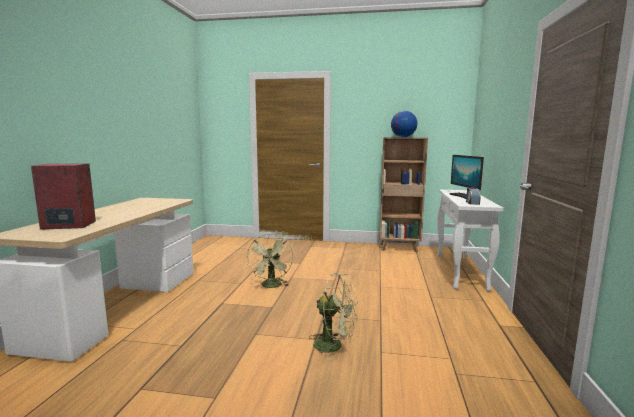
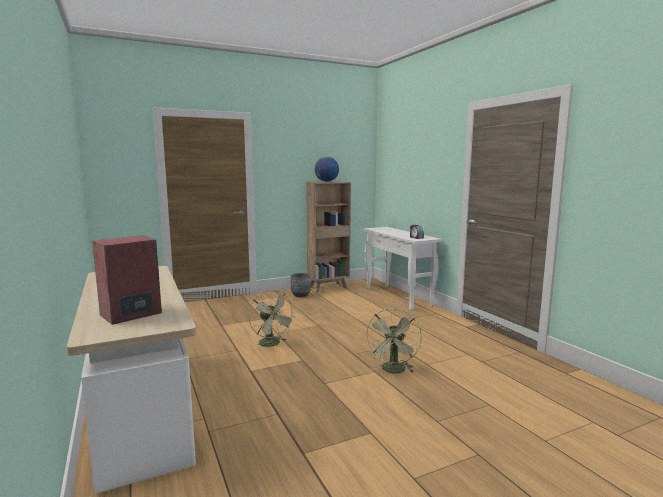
camera: 35 degrees left, 0 degrees up
green fan [309,273,358,361] -> green fan turned 120 degrees clockwise [366,308,422,373]
monitor [450,155,484,199] -> none
none -> grey planter [291,273,311,297]

